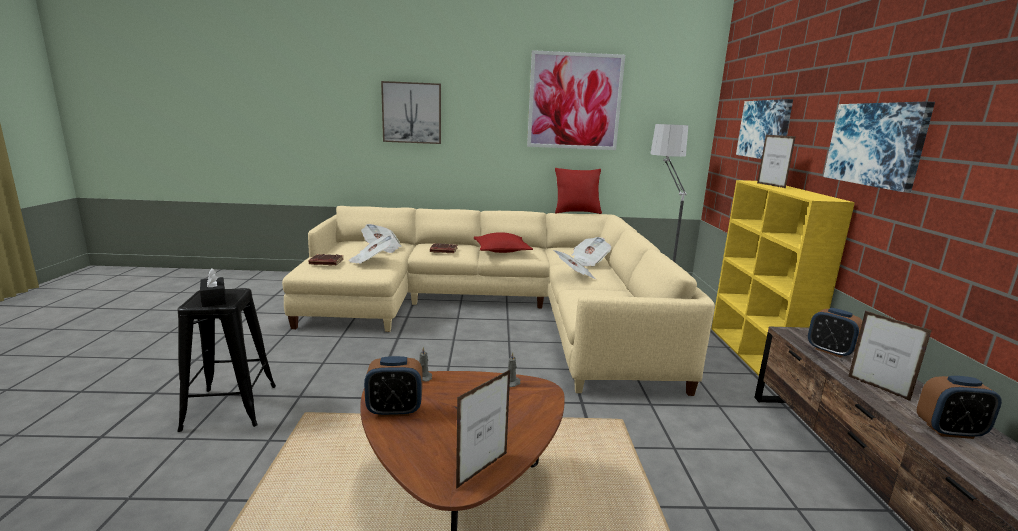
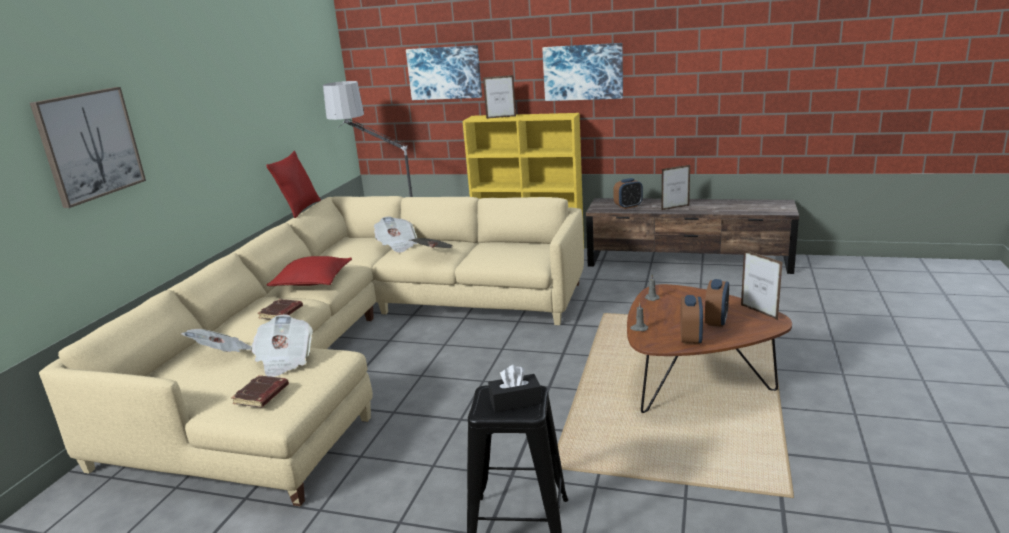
camera: 70 degrees left, 5 degrees up
picture [527,50,625,150] -> none
alarm clock [917,376,1002,439] -> alarm clock moved to [705,279,729,327]

